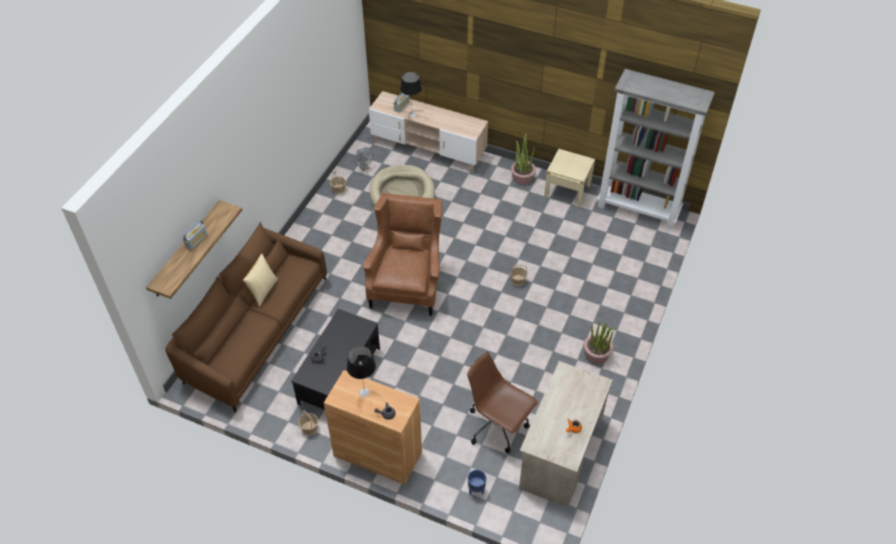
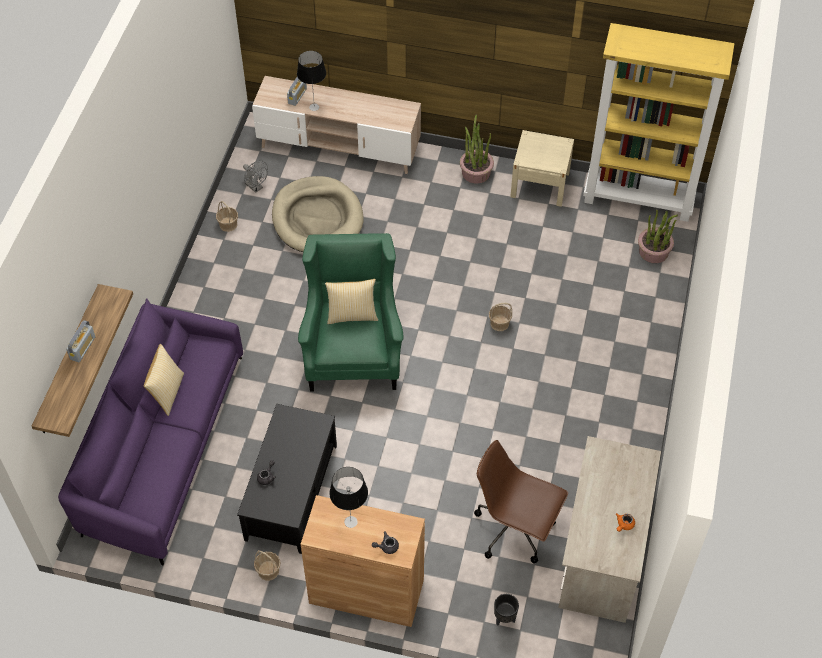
camera: 10 degrees left, 5 degrees up
brown sofa [165,222,327,413] -> purple sofa [58,298,243,565]
brown armchair [363,193,442,316] -> green armchair [298,233,403,392]
blue planter [468,470,487,494] -> black planter [494,594,519,626]
potted plant [584,321,615,364] -> potted plant moved to [638,210,678,263]
grey bookcase [597,69,715,229] -> yellow bookcase [583,23,734,222]
none -> pillow [325,279,378,324]

